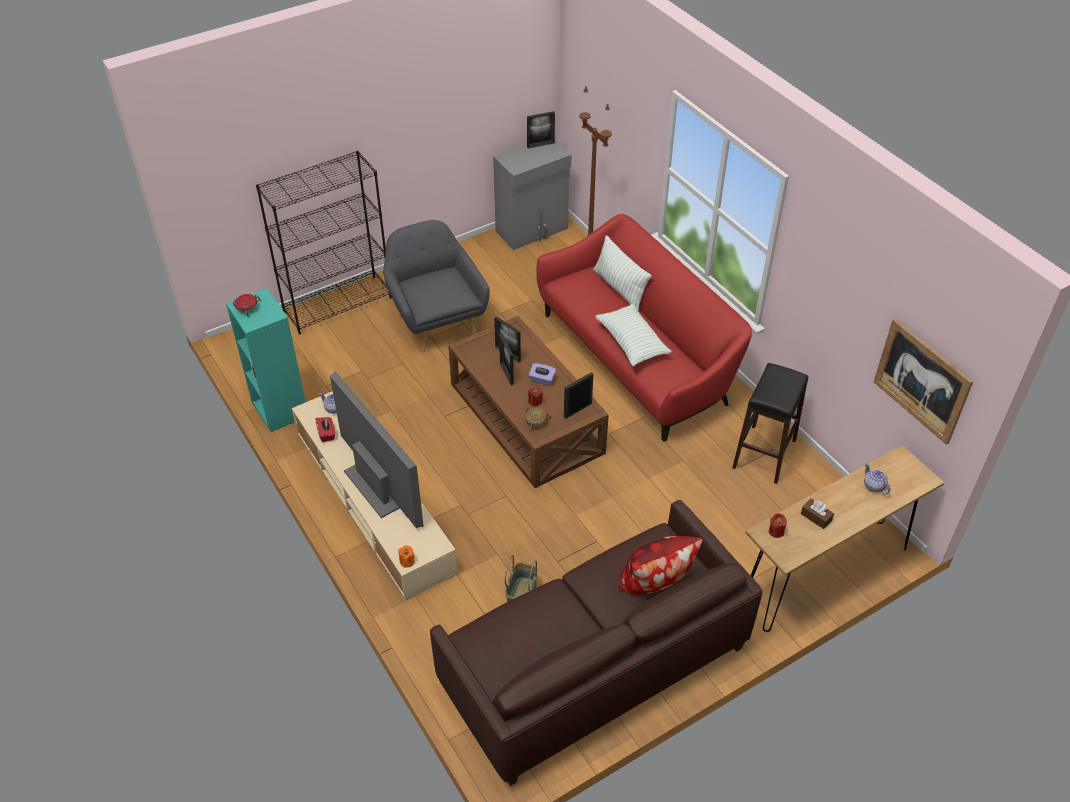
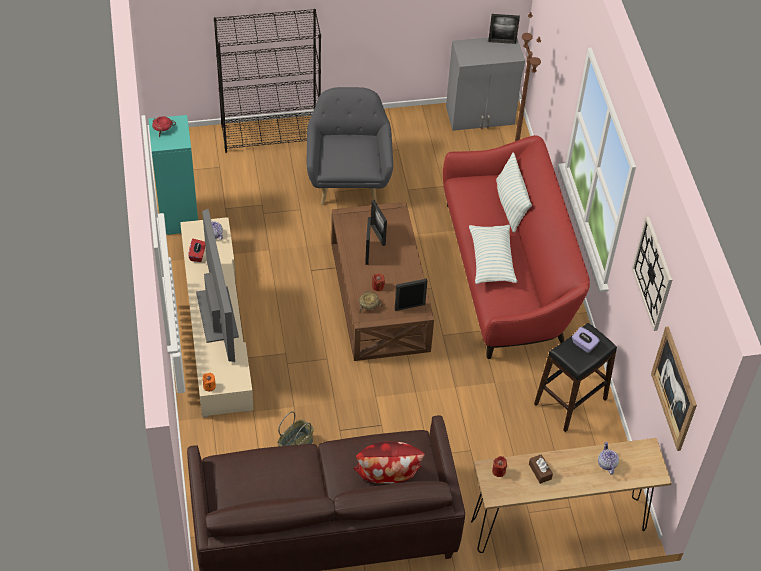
camera: 20 degrees right, 5 degrees up
purple tissue box [529,363,556,386] -> purple tissue box moved to [572,327,600,353]
none -> wall clock [632,216,672,331]

